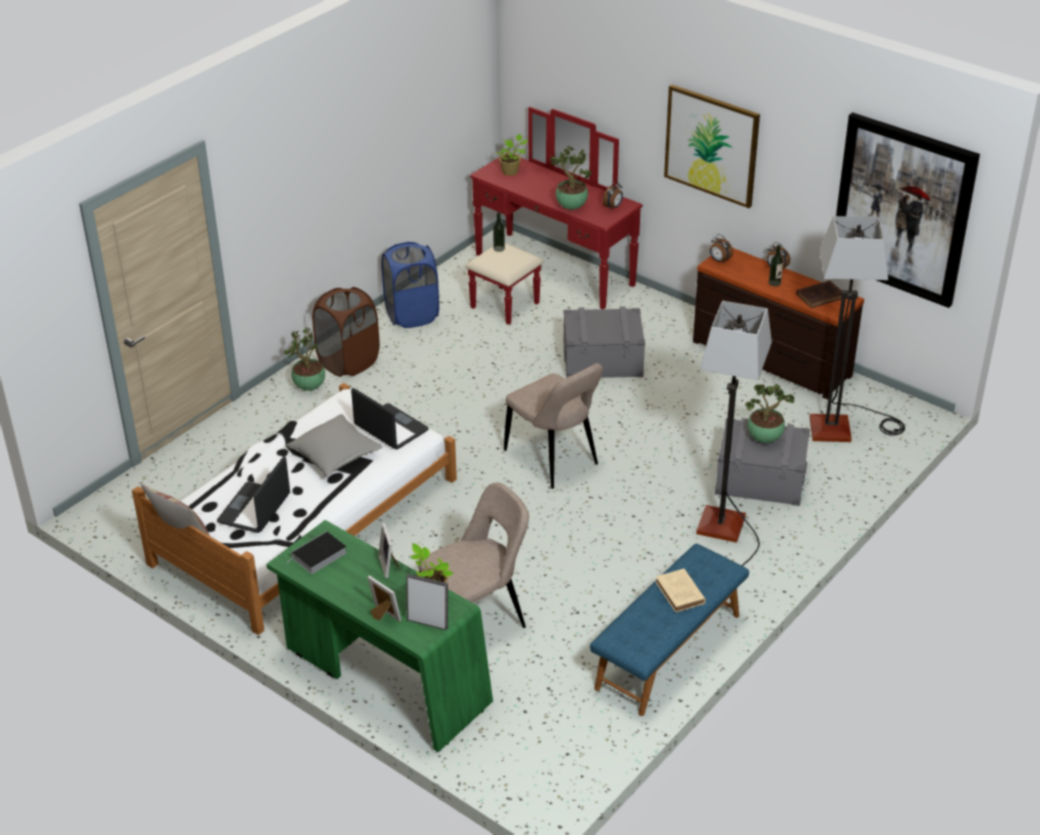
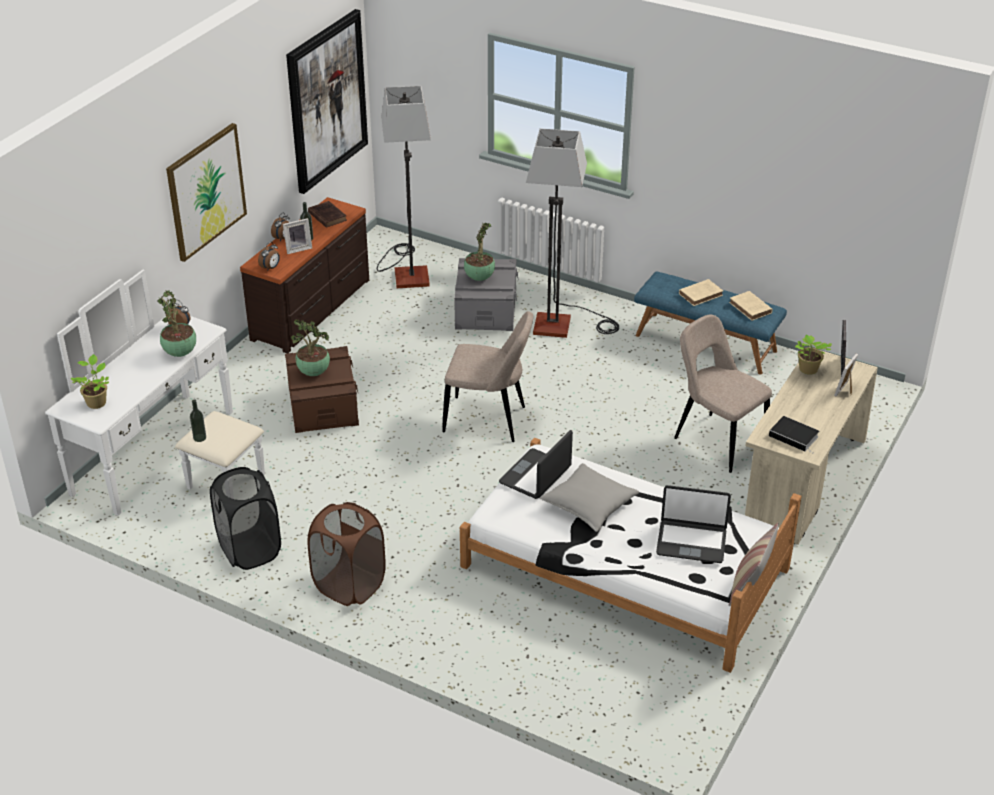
camera: 100 degrees left, 0 degrees up
green desk [266,520,493,752] -> beige desk [745,350,878,545]
potted plant [284,327,325,391] -> potted plant moved to [290,319,330,376]
picture frame [378,523,399,578] -> picture frame moved to [283,218,312,254]
blue laundry basket [381,242,439,328] -> black laundry basket [210,467,281,570]
red dresser [465,107,643,325] -> white dresser [45,270,265,516]
beige chair [504,363,603,489] -> beige chair turned 60 degrees clockwise [442,311,533,442]
grey storage box [563,307,645,378] -> brown storage box [285,346,359,433]
none -> beige book [729,291,773,321]

